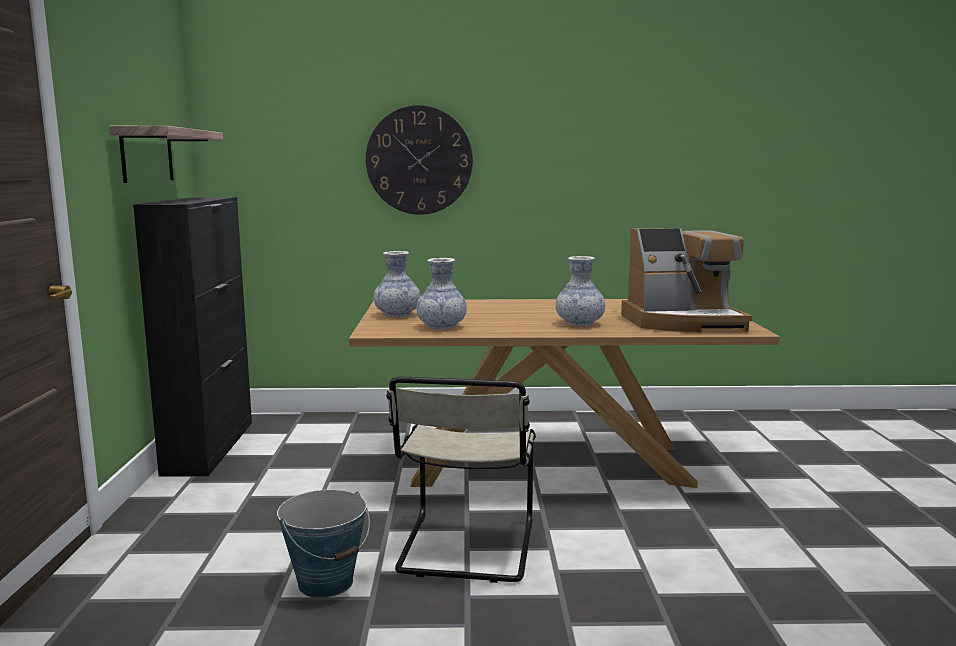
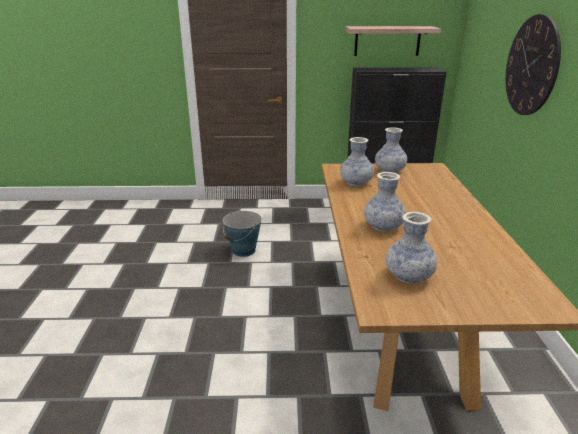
camera: 90 degrees right, 15 degrees up
beige chair [386,377,536,583] -> none
coffee machine [621,228,752,332] -> vase [386,212,437,284]

